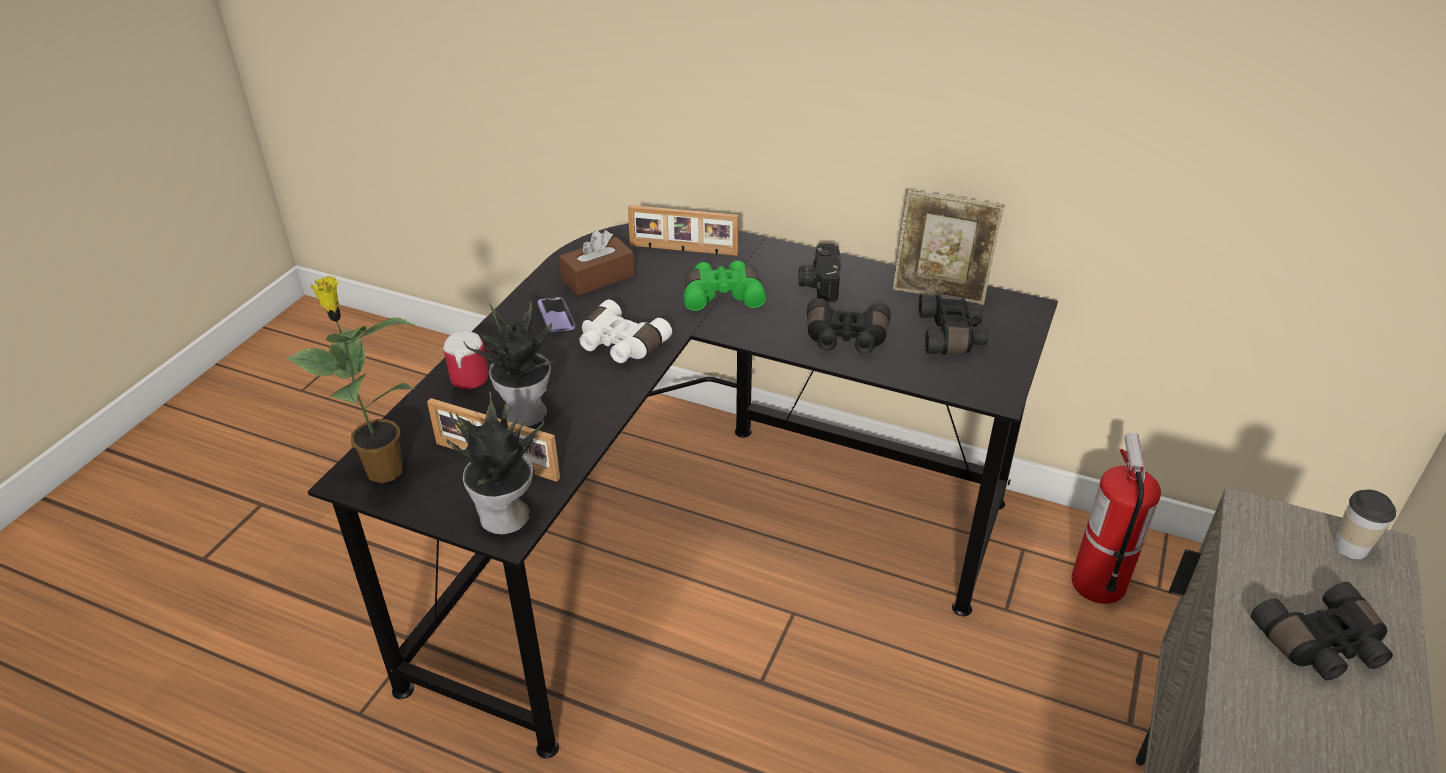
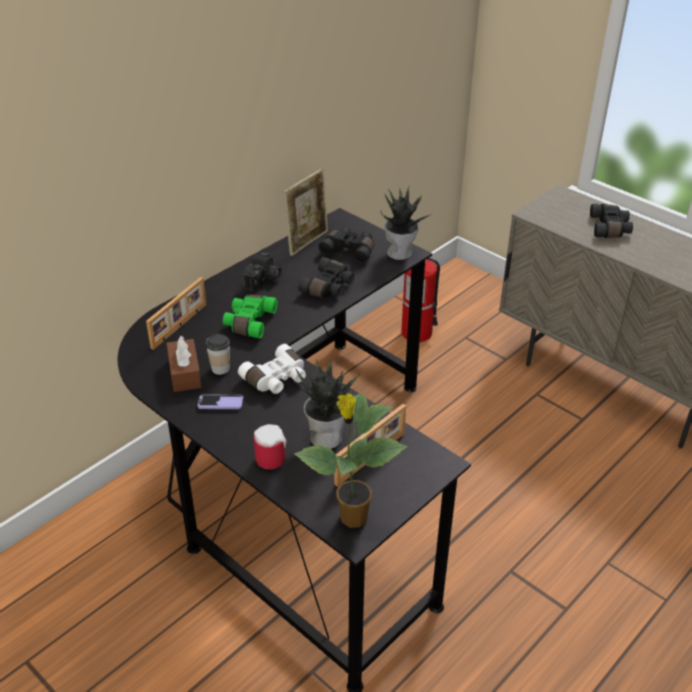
camera: 70 degrees left, 0 degrees up
potted plant [447,391,545,535] -> potted plant moved to [380,187,432,260]
camera [799,243,841,302] -> camera turned 90 degrees counterclockwise [244,252,282,293]
cup [1334,490,1396,559] -> cup moved to [206,334,230,375]

